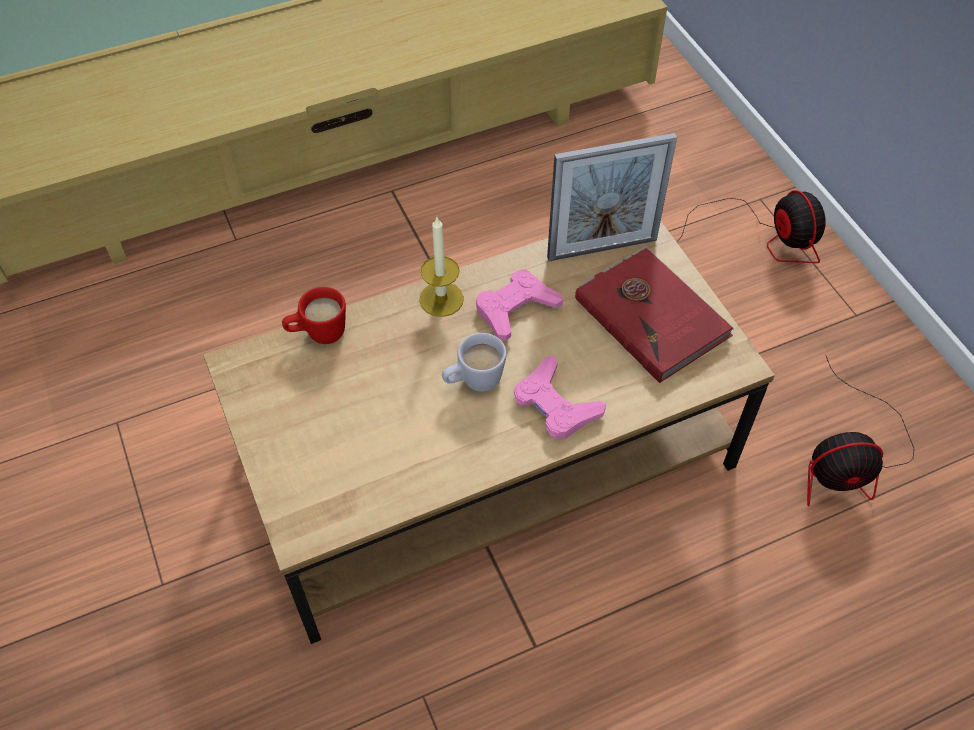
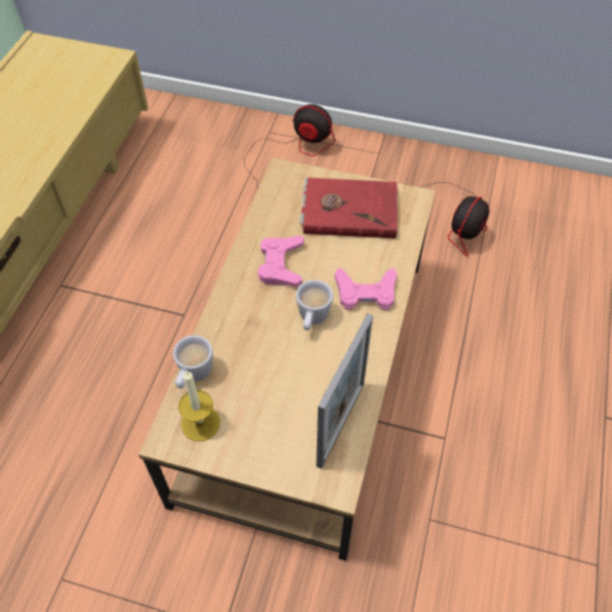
camera: 50 degrees left, 0 degrees up
red mug [282,287,346,344] -> white mug [173,335,213,389]
candle [419,217,464,317] -> candle moved to [178,370,220,441]
picture frame [547,133,677,261] -> picture frame moved to [316,313,373,469]

